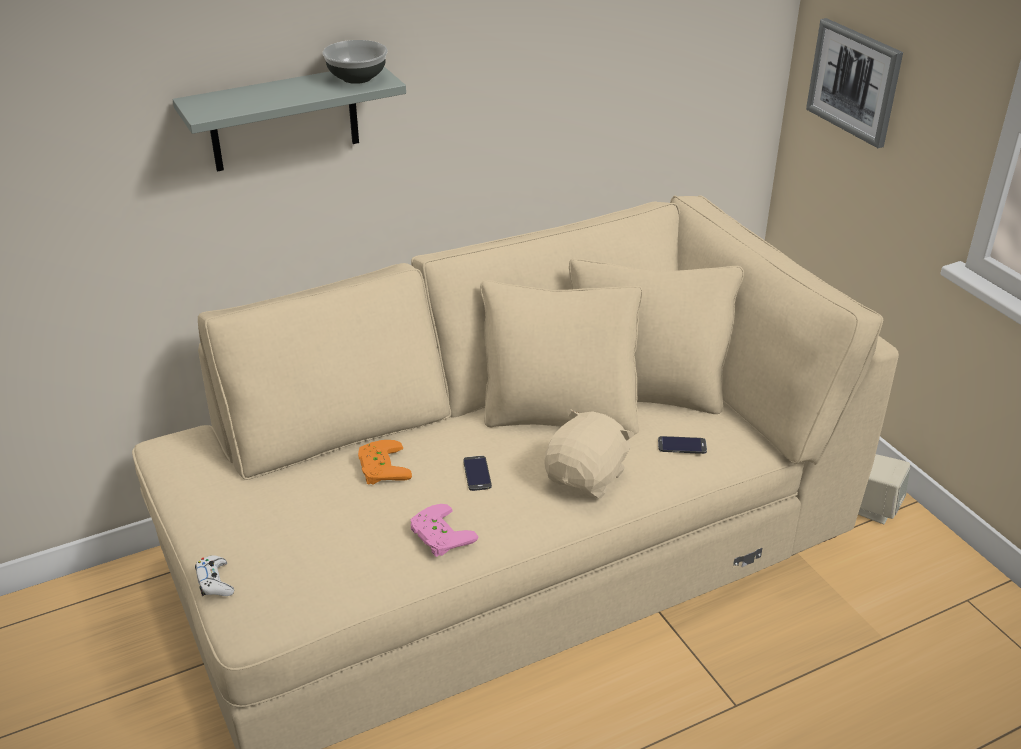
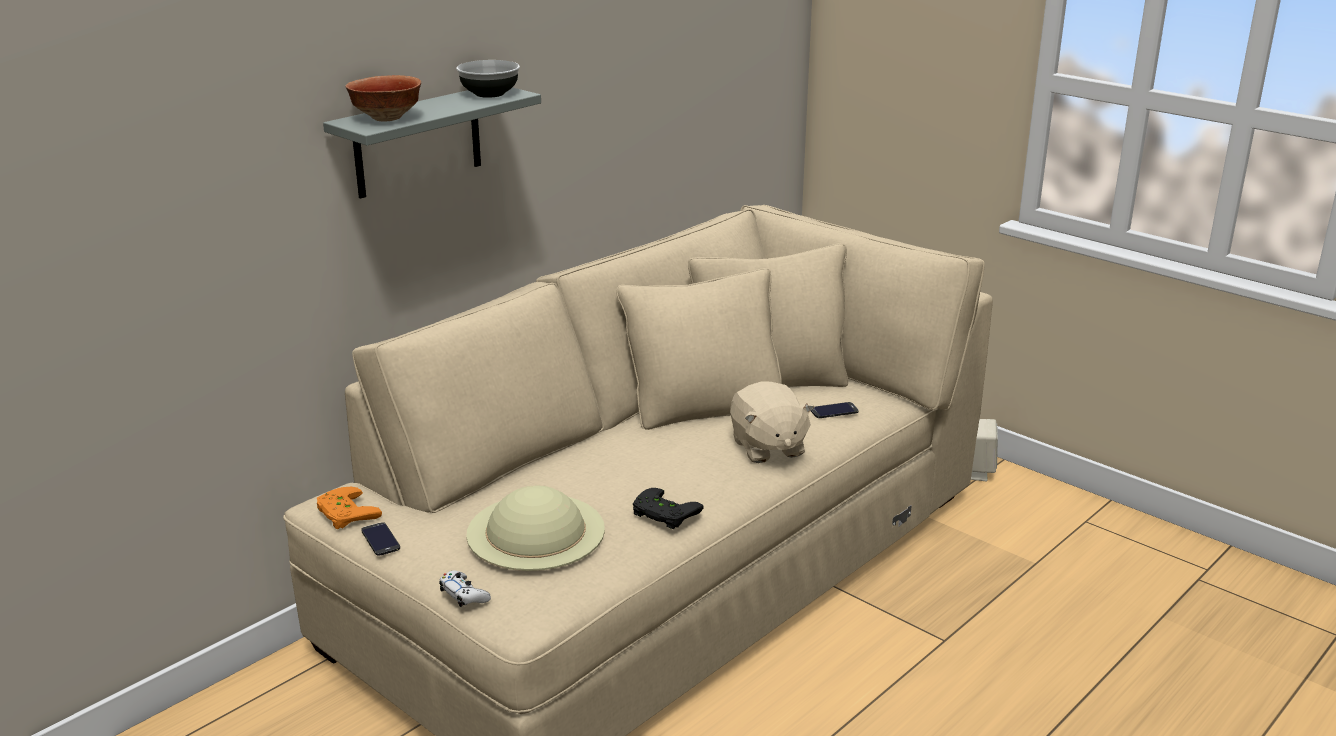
camera: 20 degrees left, 10 degrees down
orange game controller [358,440,412,485] -> orange game controller moved to [317,487,382,529]
pink game controller [410,504,478,557] -> black game controller [633,488,704,529]
phone [463,456,492,491] -> phone moved to [361,522,400,556]
beige plush toy [544,409,635,498] -> beige plush toy turned 150 degrees clockwise [730,381,814,463]
picture [806,18,903,148] -> none
none -> bowl [345,75,421,122]
none -> beige hat [466,486,605,571]

